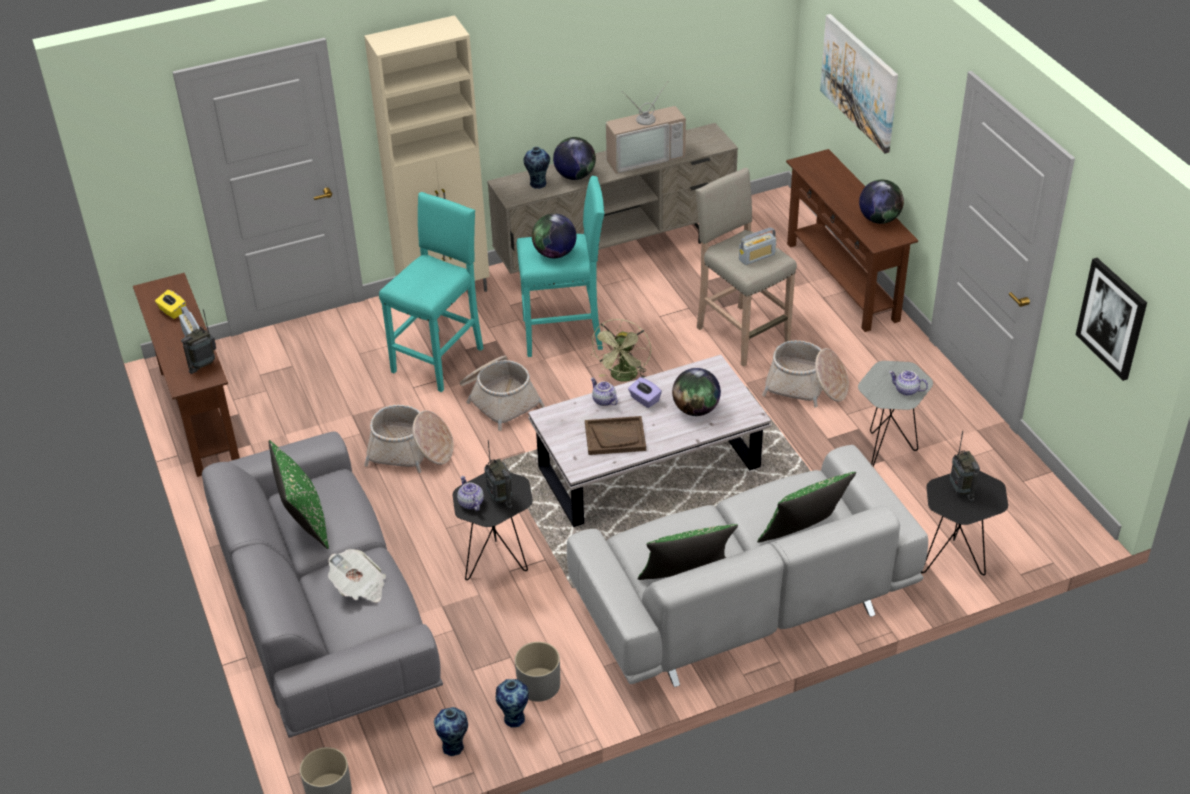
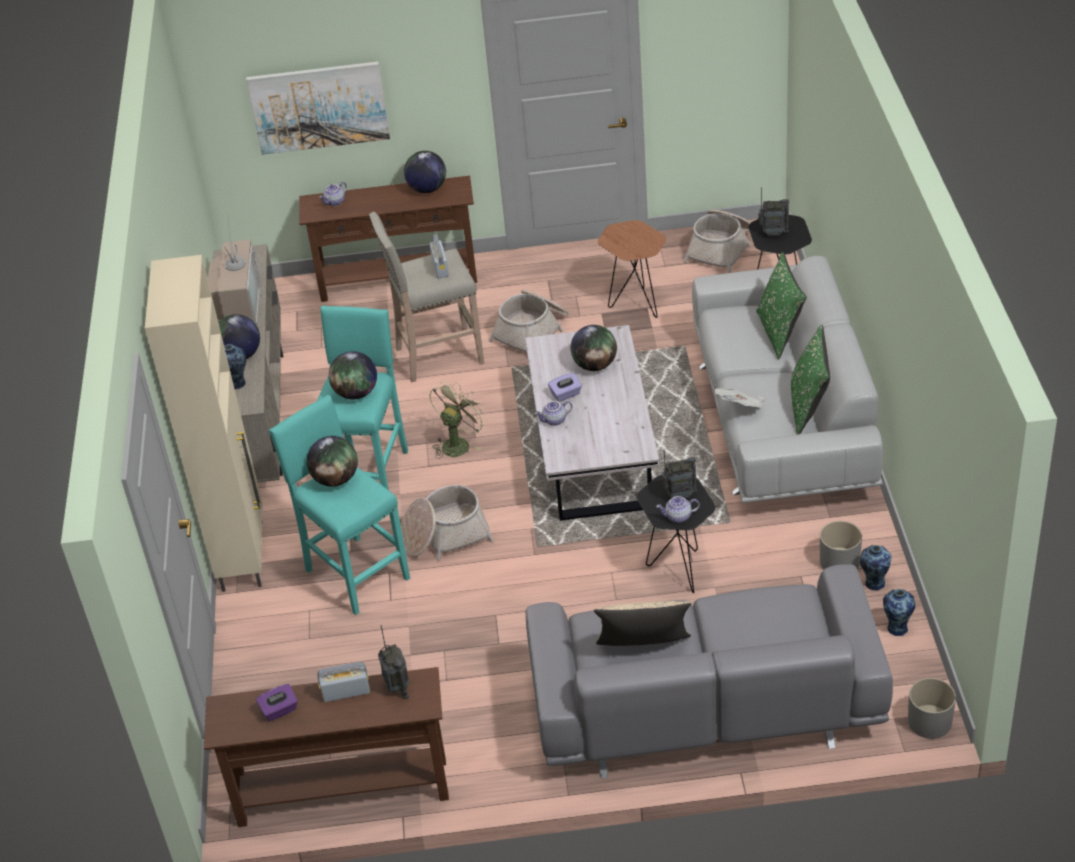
camera: 70 degrees left, 0 degrees up
yellow tissue box [155,290,186,319] -> purple tissue box [256,684,298,721]
green pillow [269,440,329,549] -> beige pillow [594,601,691,646]
newspaper [328,549,386,602] -> newspaper moved to [714,388,764,408]
basket [364,405,454,473] -> basket moved to [683,210,751,273]
brown tray [585,416,646,455] -> none
green fan [591,319,651,381] -> green fan turned 90 degrees counterclockwise [429,381,488,459]
grey side table [858,361,933,467] -> brown side table [598,220,666,318]
teapot [889,371,928,396] -> teapot moved to [319,182,347,206]
picture [1076,258,1147,381] -> none
none -> globe [307,436,358,487]

